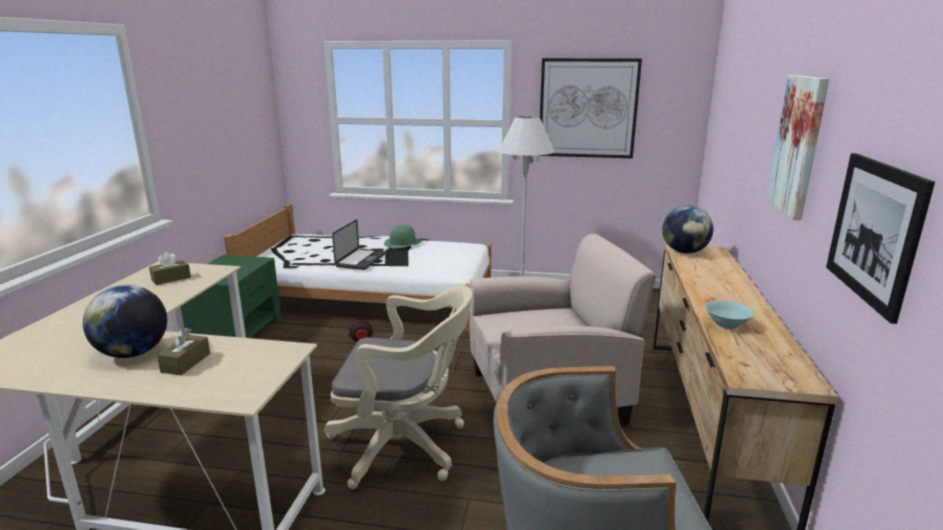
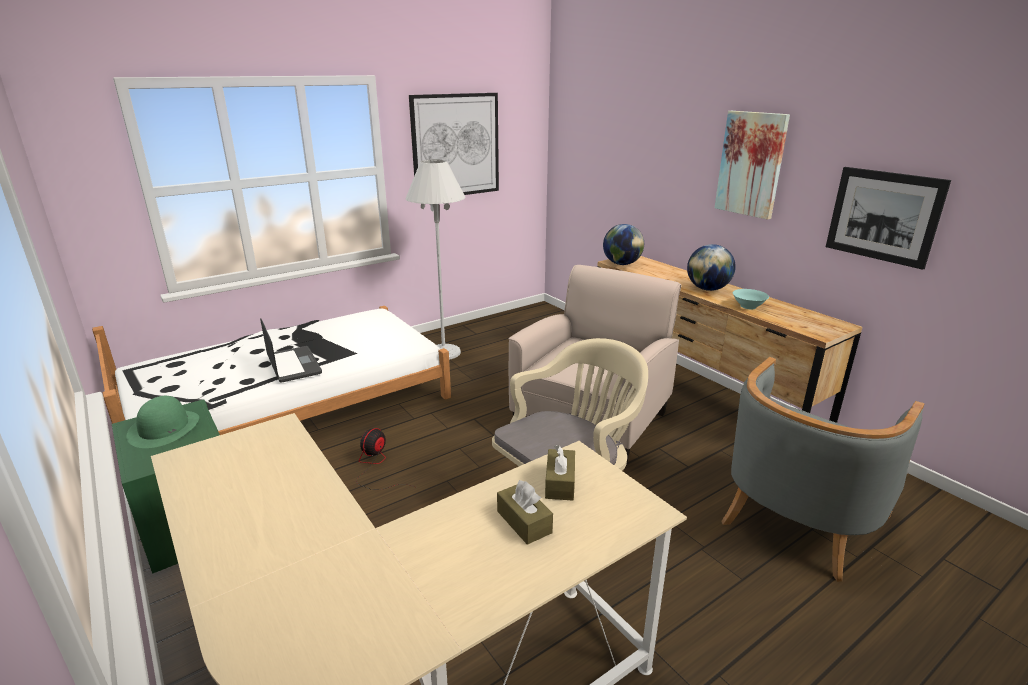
camera: 45 degrees left, 5 degrees up
globe [83,285,167,358] -> globe moved to [687,244,736,291]
brown tissue box [149,252,191,285] -> brown tissue box moved to [545,445,575,500]
green hat [384,225,421,248] -> green hat moved to [127,396,199,448]

